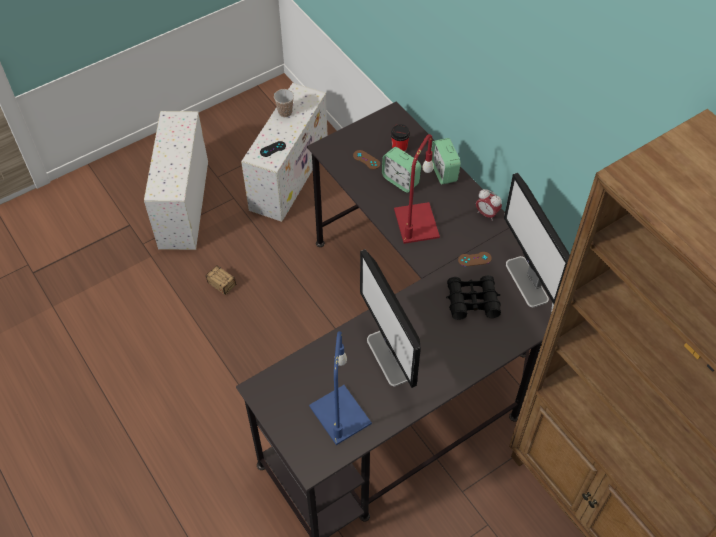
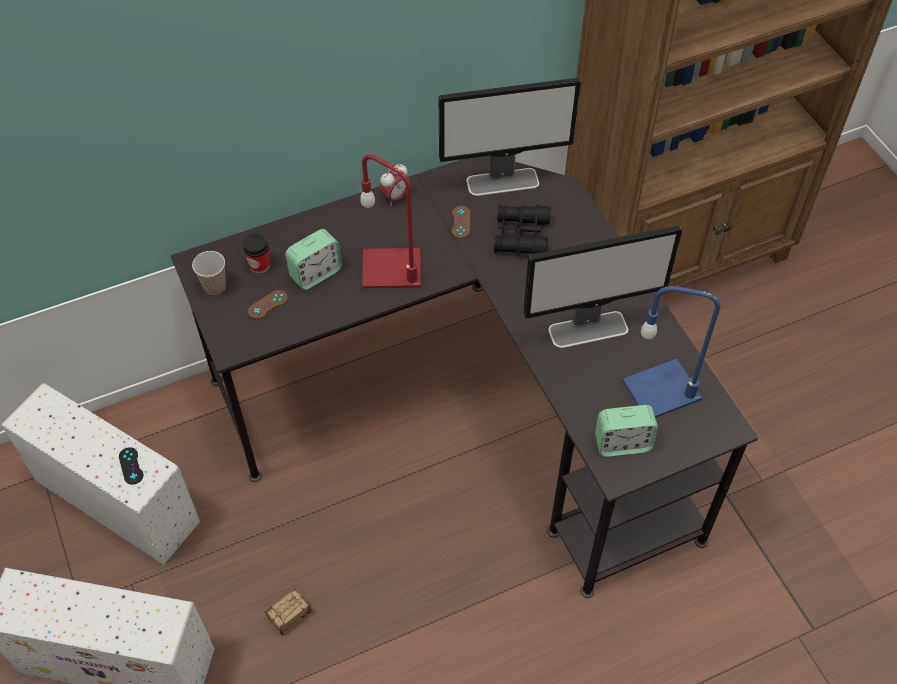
camera: 80 degrees left, 0 degrees up
cup [274,89,294,117] -> cup moved to [192,251,226,295]
alarm clock [431,138,461,185] -> alarm clock moved to [595,405,658,457]

